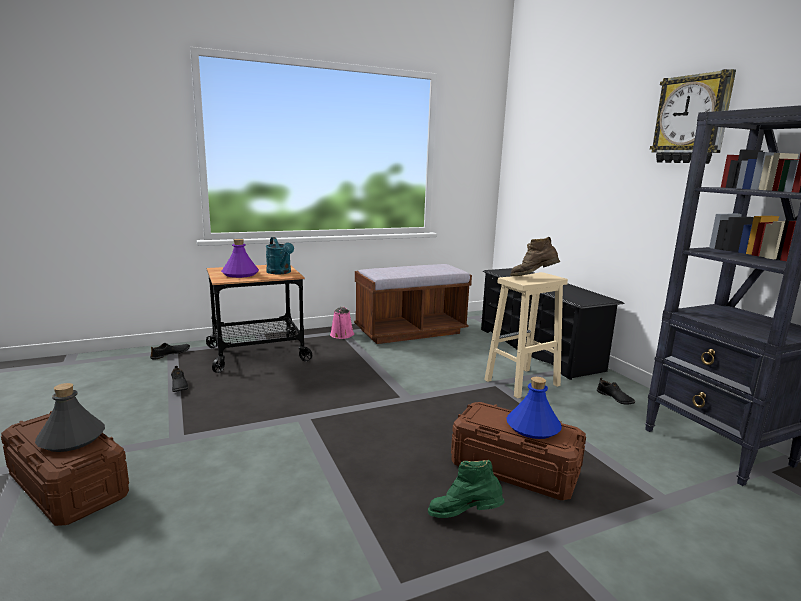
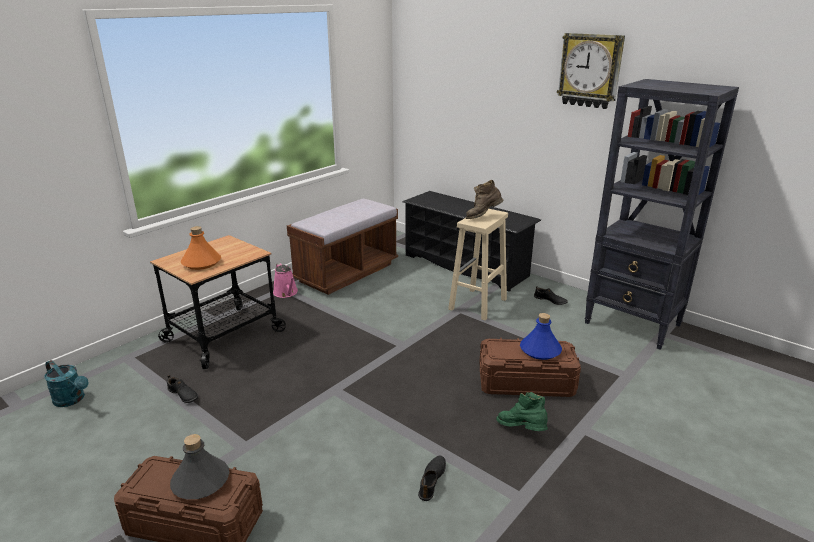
camera: 25 degrees left, 10 degrees up
black shoe [150,343,190,359] -> black shoe moved to [418,456,446,501]
purple bottle [221,239,259,278] -> orange bottle [181,226,221,270]
turquoise watering can [266,237,294,274] -> turquoise watering can moved to [44,360,89,407]
green boot [428,460,504,518] -> green boot turned 60 degrees clockwise [496,392,548,431]

